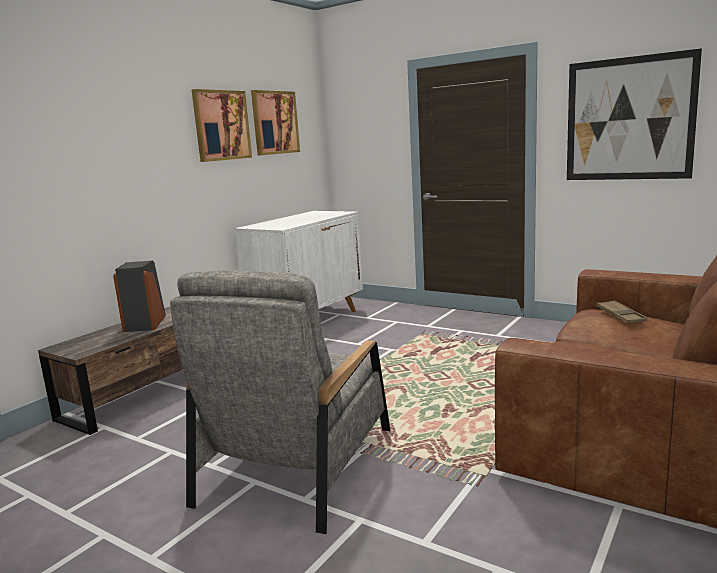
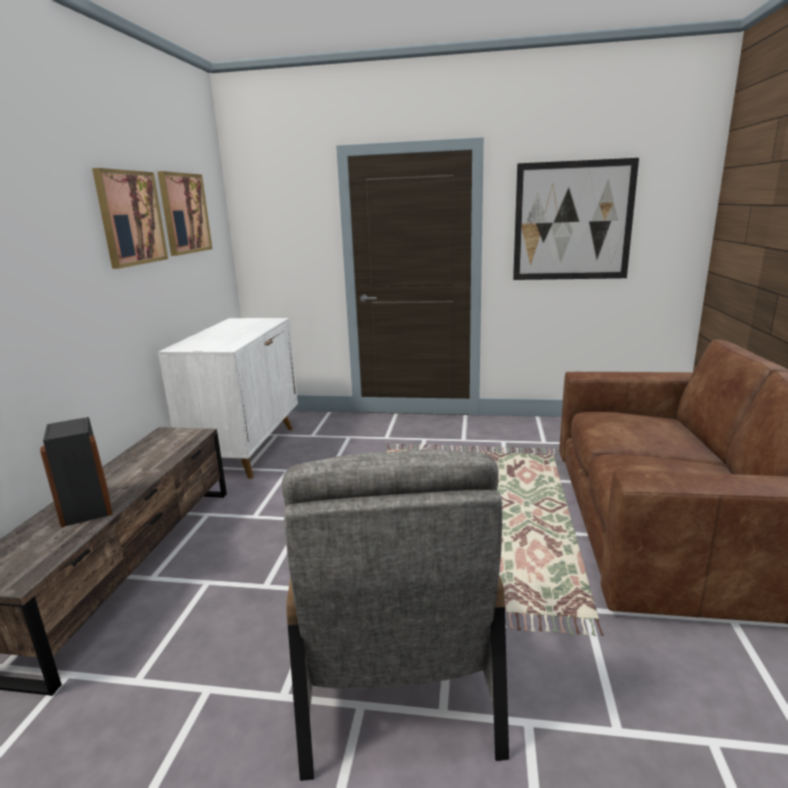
camera: 25 degrees left, 5 degrees up
brown tray [596,300,647,324] -> none

